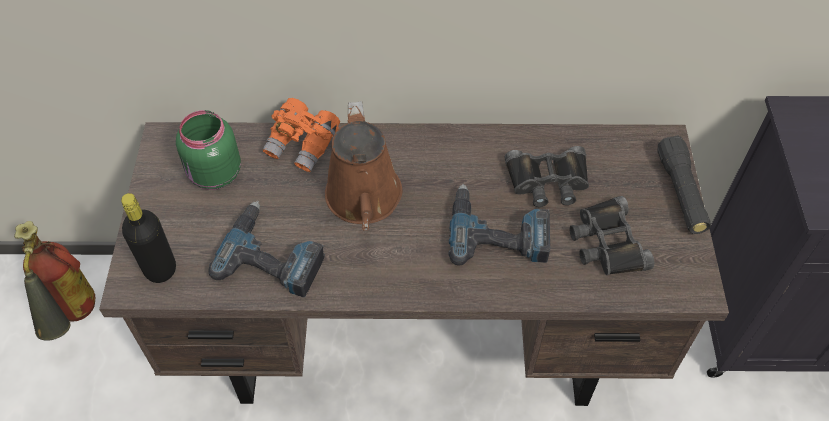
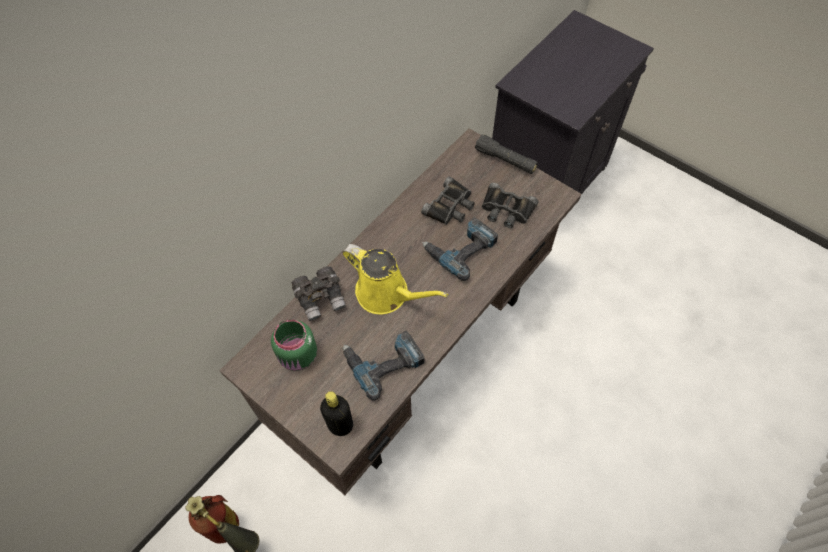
camera: 50 degrees left, 5 degrees up
orange binoculars [262,98,340,172] -> grey binoculars [292,266,346,321]
brown watering can [325,101,402,230] -> yellow watering can [343,244,448,315]

